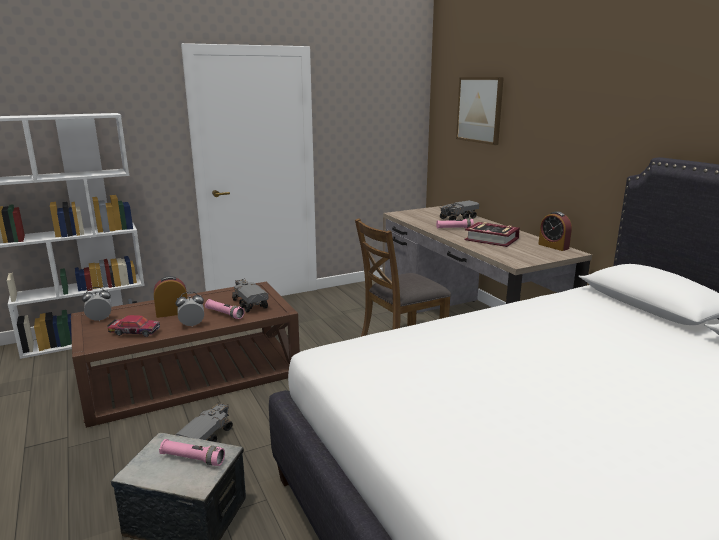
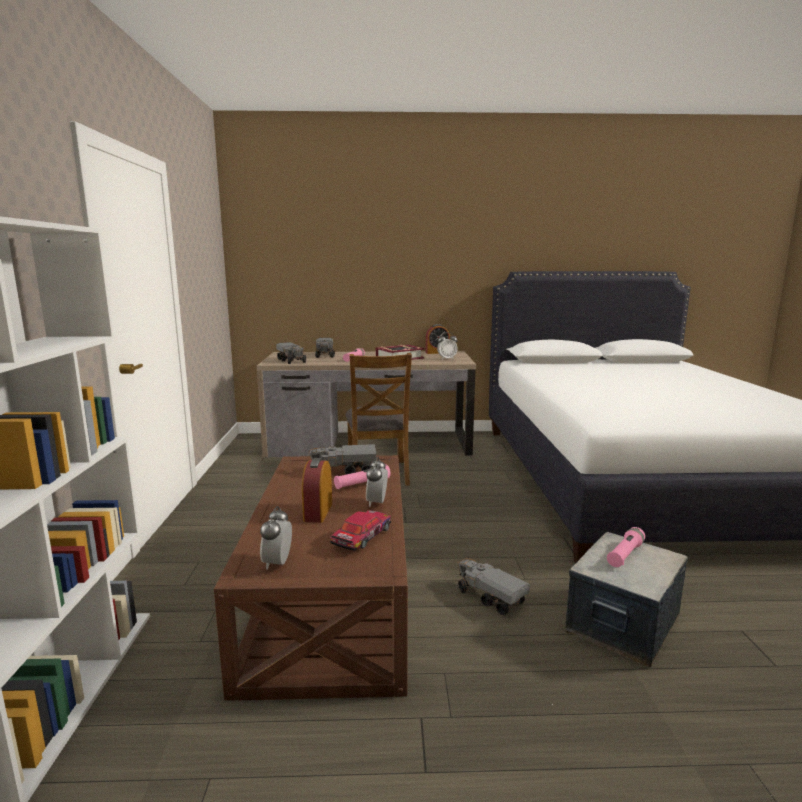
camera: 65 degrees left, 5 degrees down
picture [456,77,504,145] -> none
none -> toy truck [276,342,306,364]
none -> alarm clock [437,332,458,360]

